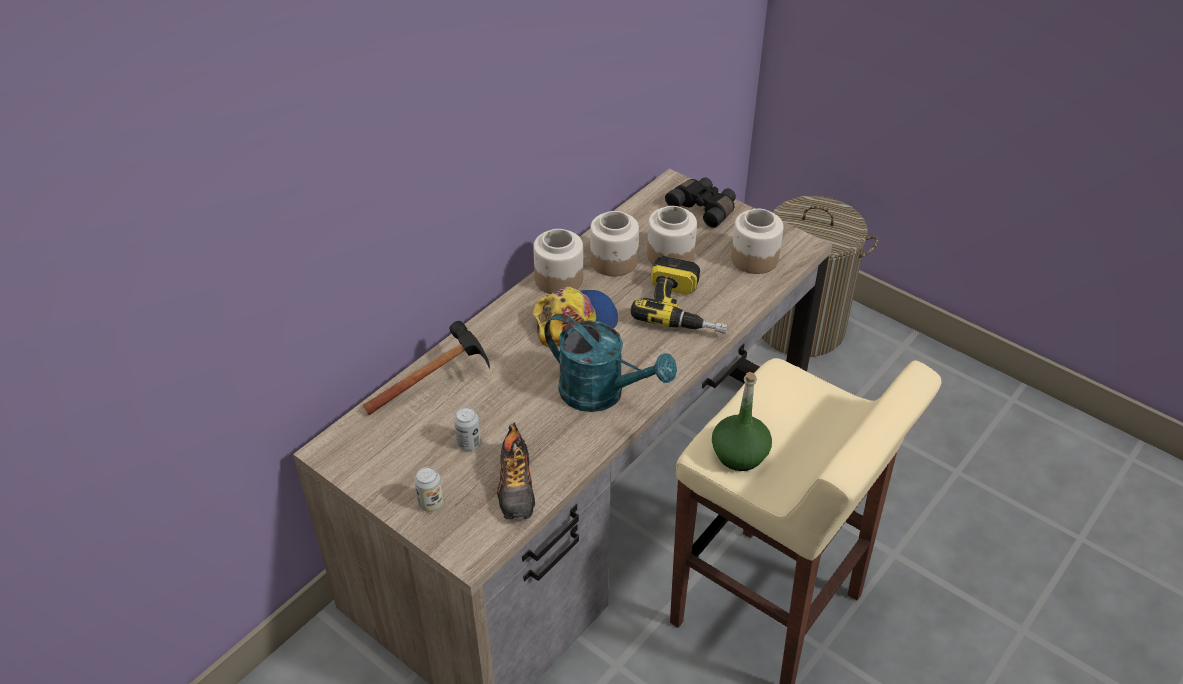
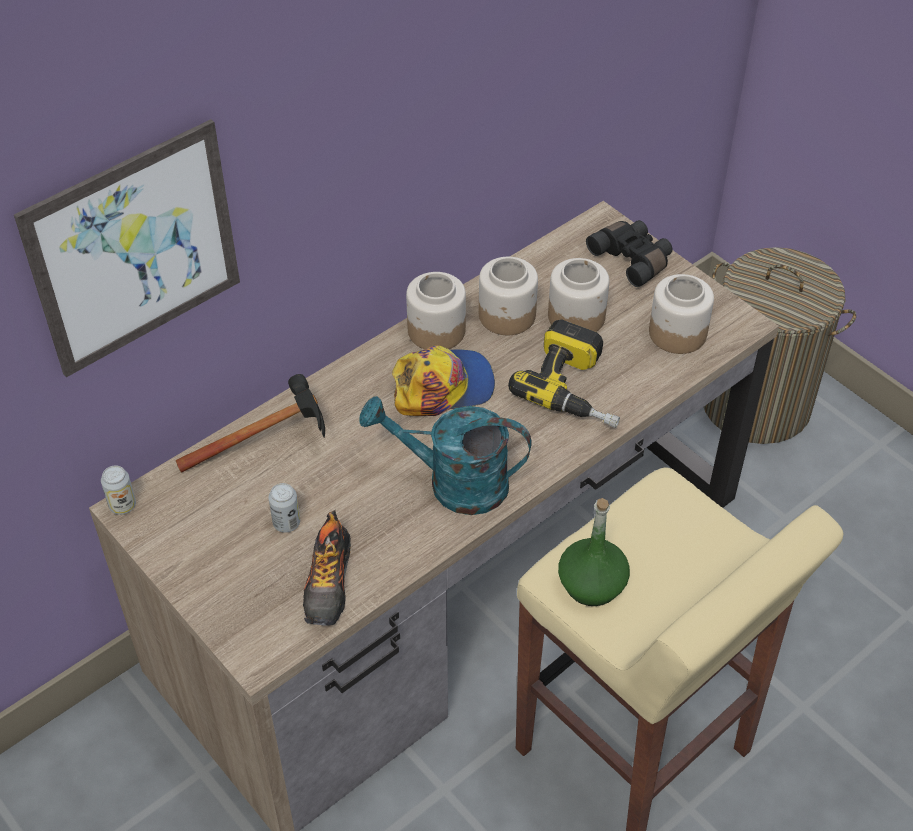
camera: 10 degrees right, 5 degrees up
can [414,467,443,512] -> can moved to [101,465,136,515]
turquoise watering can [544,314,677,412] -> turquoise watering can turned 150 degrees clockwise [360,396,532,515]
none -> picture [14,119,240,377]

